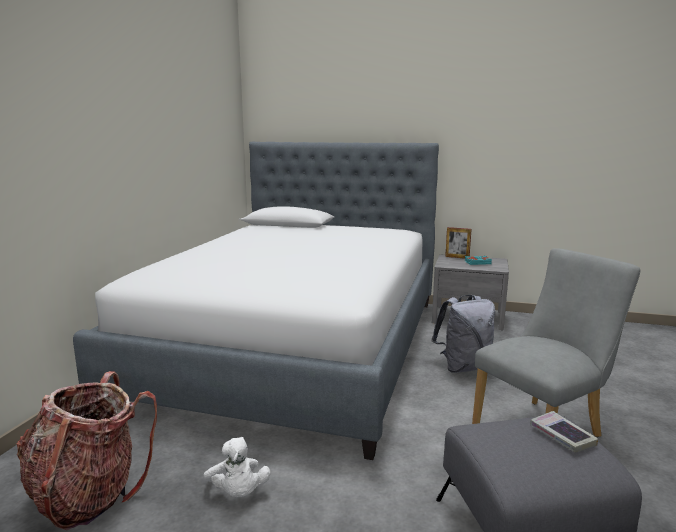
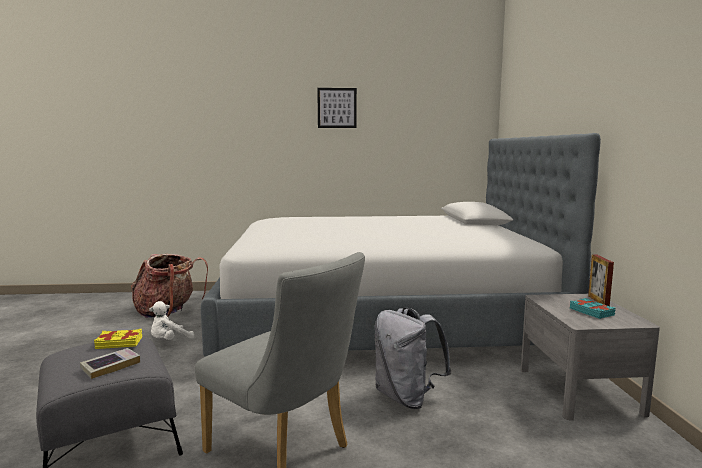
camera: 70 degrees right, 5 degrees down
none -> yellow book [94,329,142,349]
none -> picture [317,88,357,128]

